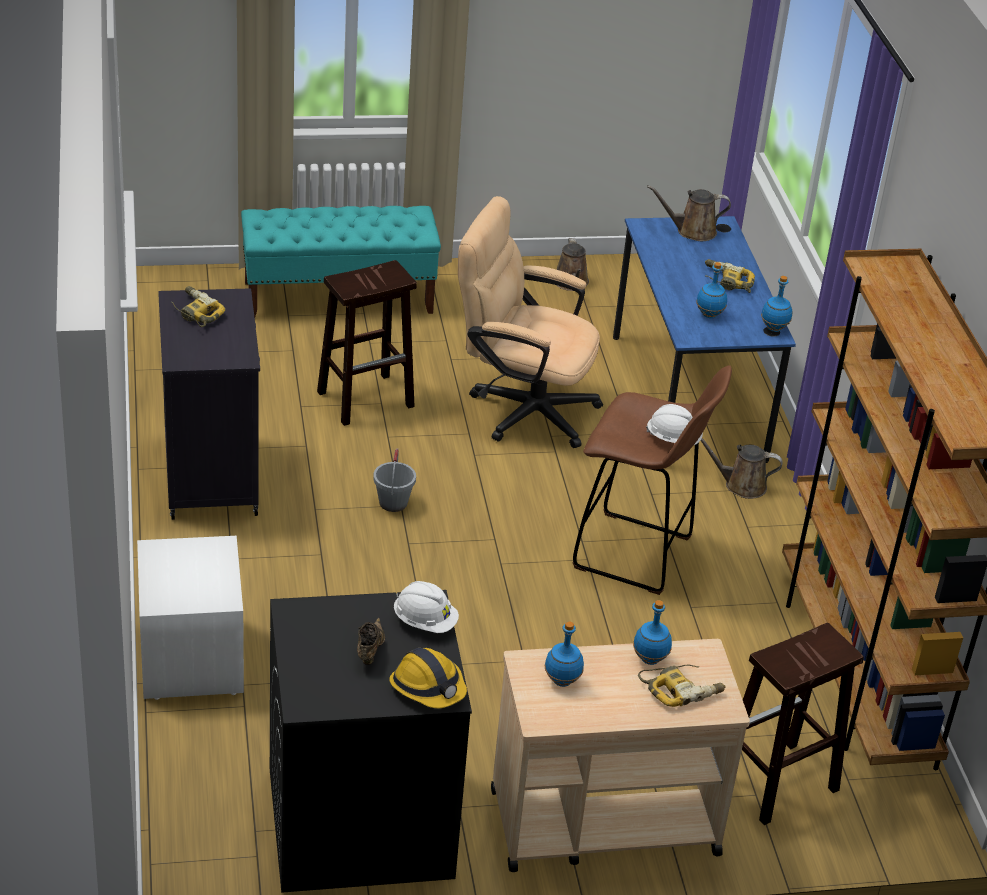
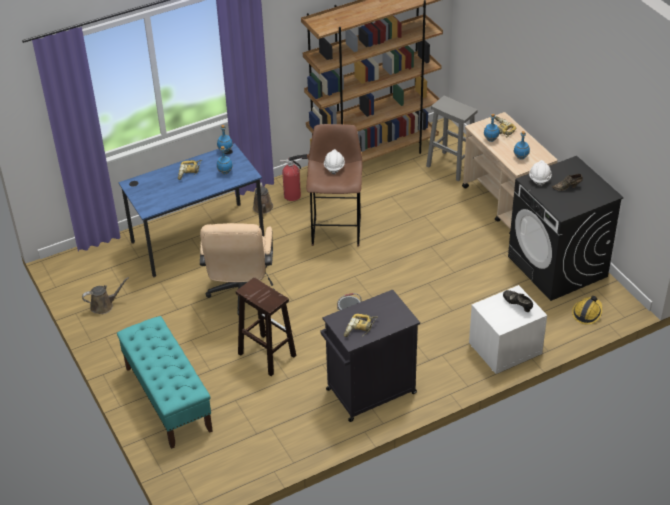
camera: 105 degrees left, 5 degrees up
hard hat [389,648,467,708] -> hard hat moved to [572,296,602,325]
brown watering can [647,185,731,241] -> none
brown stool [742,623,864,825] -> grey stool [426,96,478,181]
none -> fire extinguisher [280,154,308,201]
none -> black shoe [503,290,533,312]

